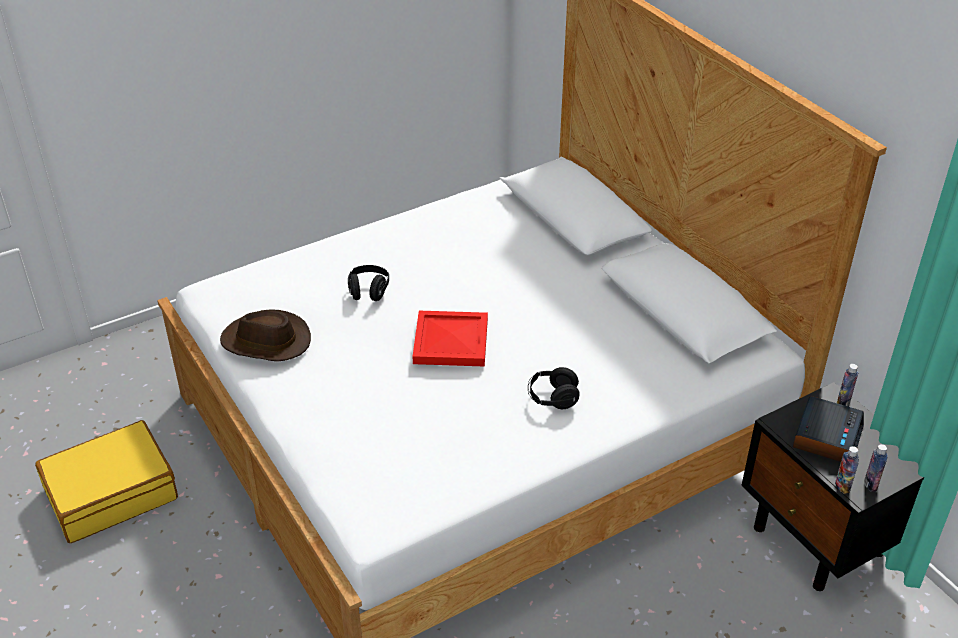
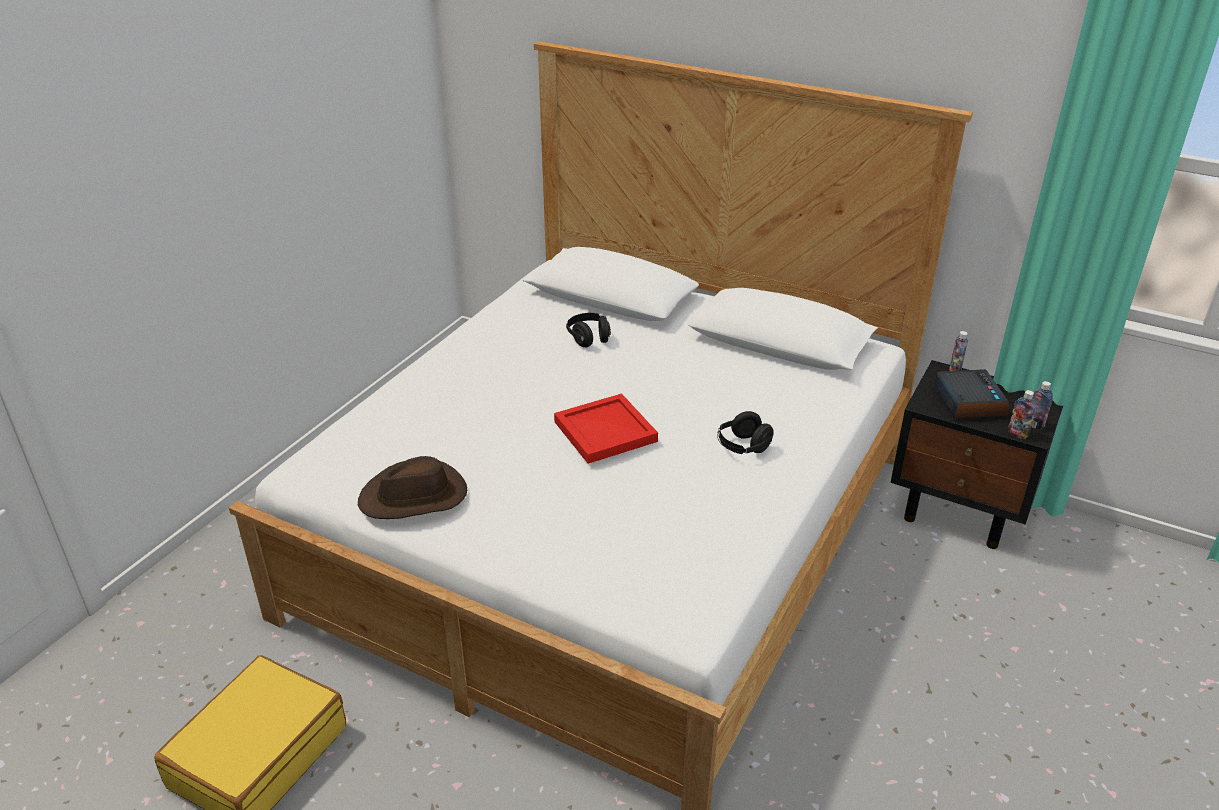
camera: 30 degrees left, 5 degrees down
black headphones [348,265,389,301] -> black headphones moved to [566,313,611,347]

